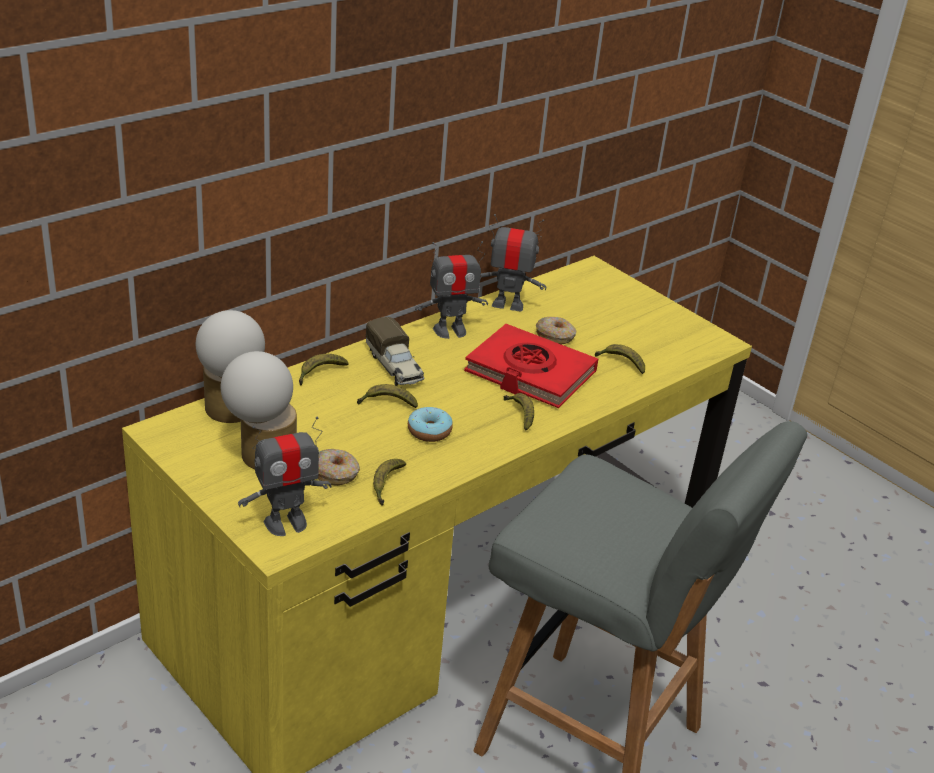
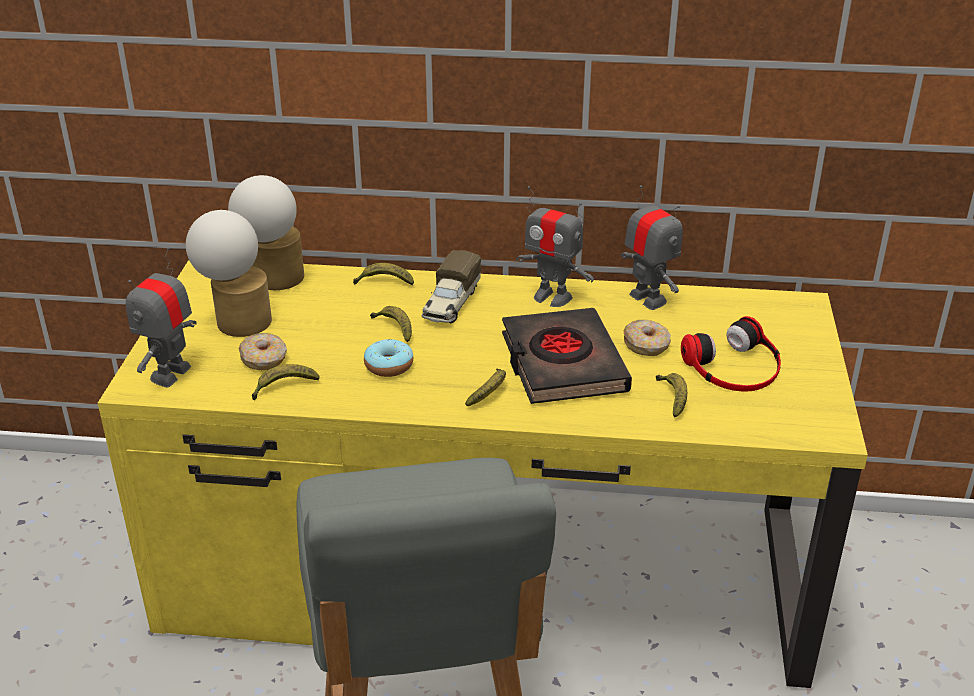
camera: 50 degrees right, 0 degrees up
toy robot [238,416,332,536] -> toy robot turned 90 degrees clockwise [126,247,197,387]
red book [464,324,598,408] -> black book [502,308,632,404]
none -> headphones [681,316,781,392]

